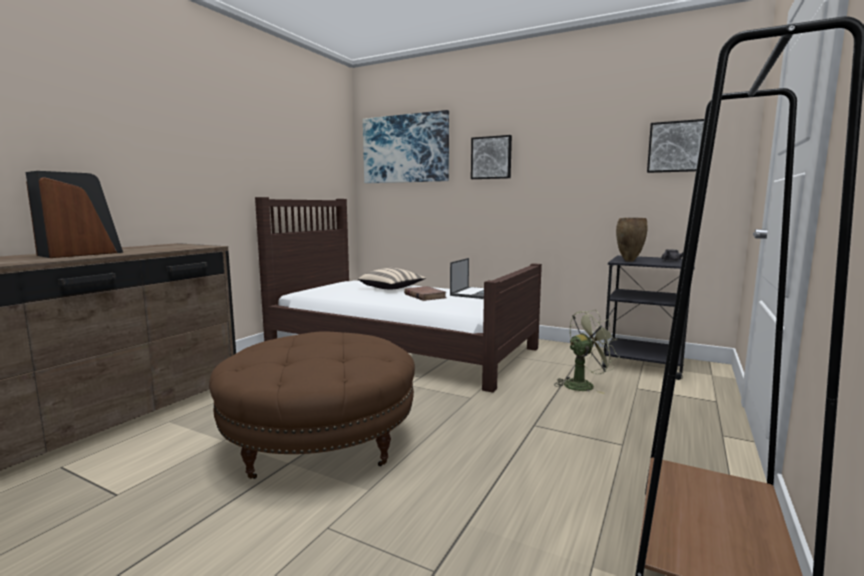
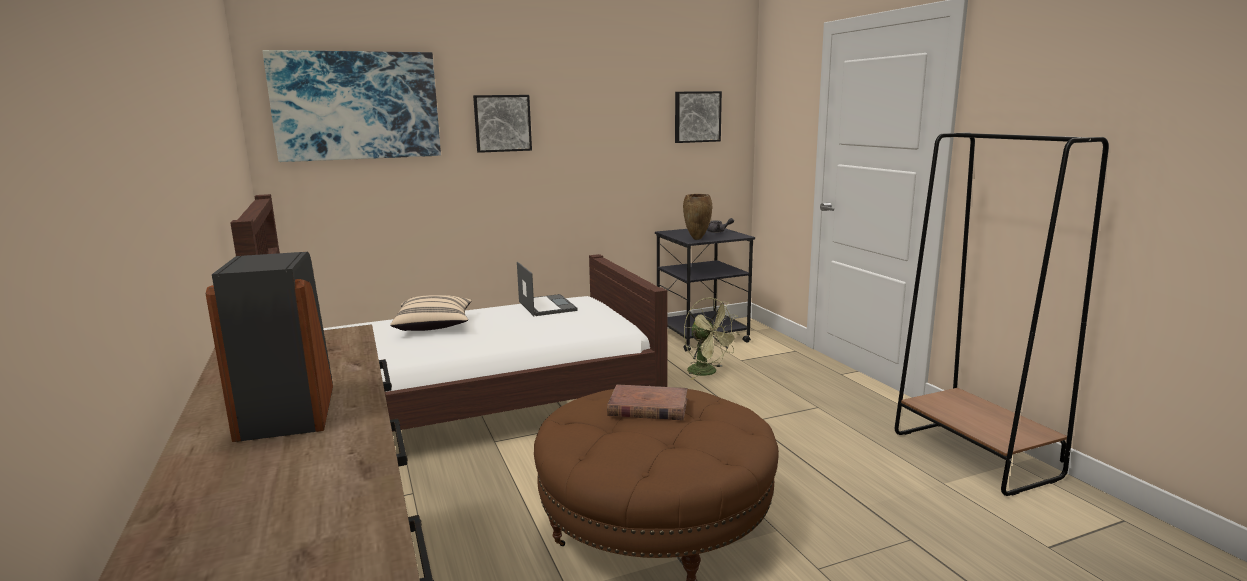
camera: 50 degrees left, 5 degrees up
brown book [404,286,447,301] -> brown book moved to [607,384,688,420]
green fan [554,310,620,394] -> green fan turned 120 degrees clockwise [684,297,740,380]

